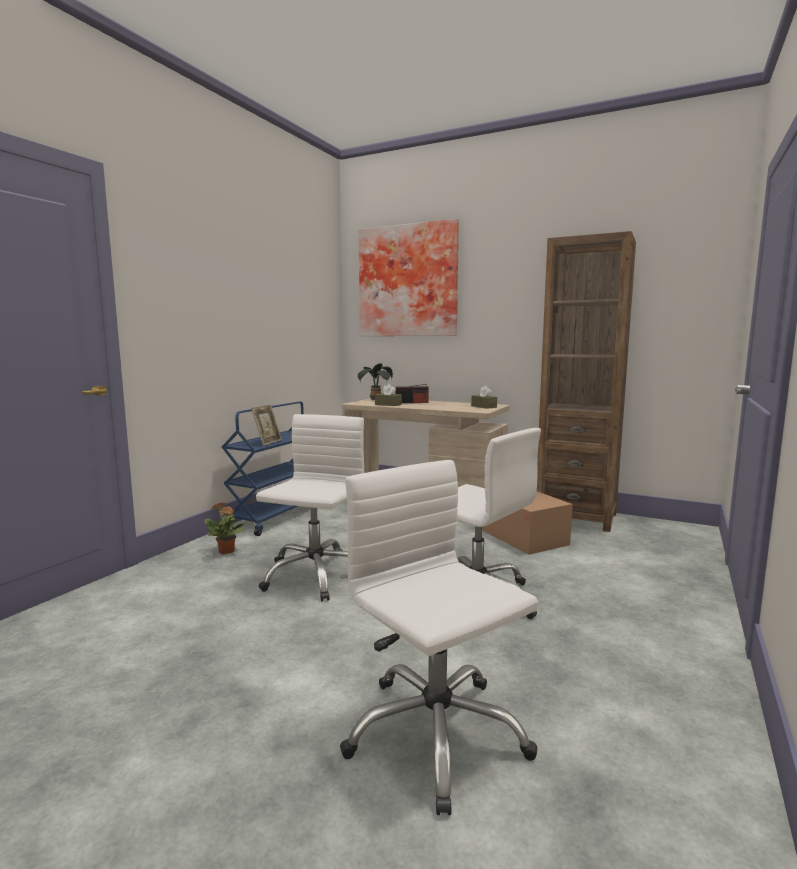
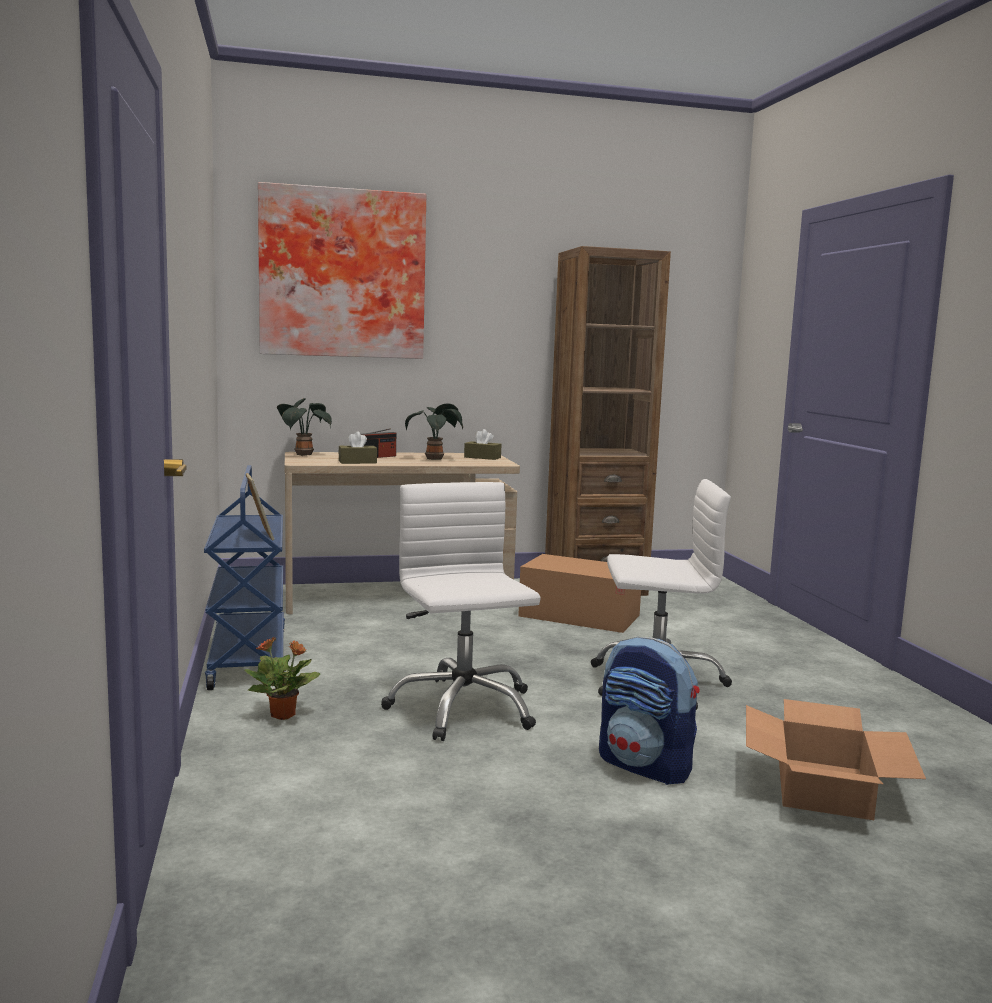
camera: 40 degrees left, 0 degrees up
white office chair [340,460,538,815] -> cardboard box [746,699,926,820]
none -> potted plant [405,404,463,460]
none -> backpack [599,637,700,785]

